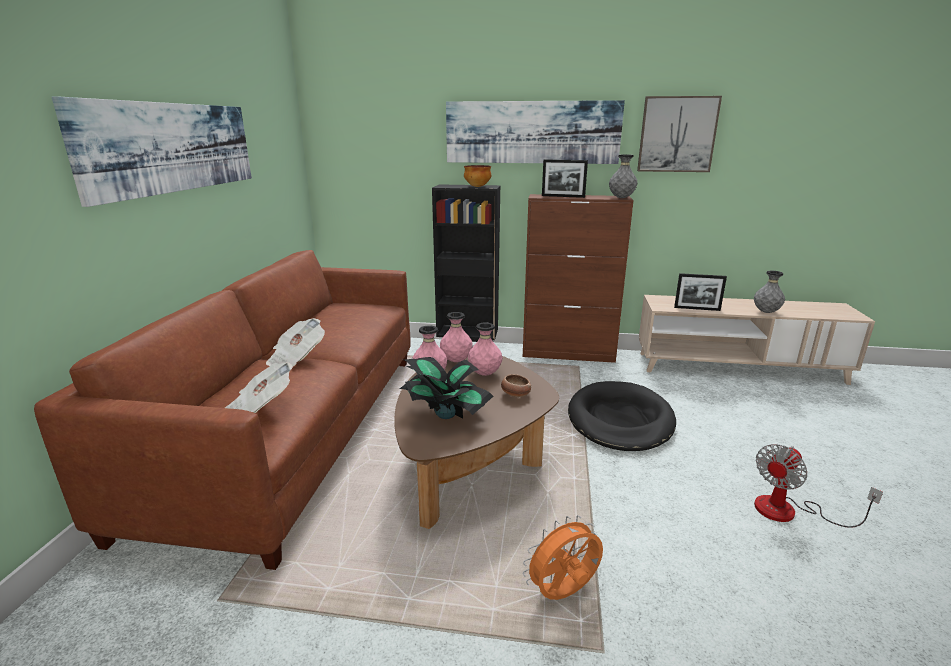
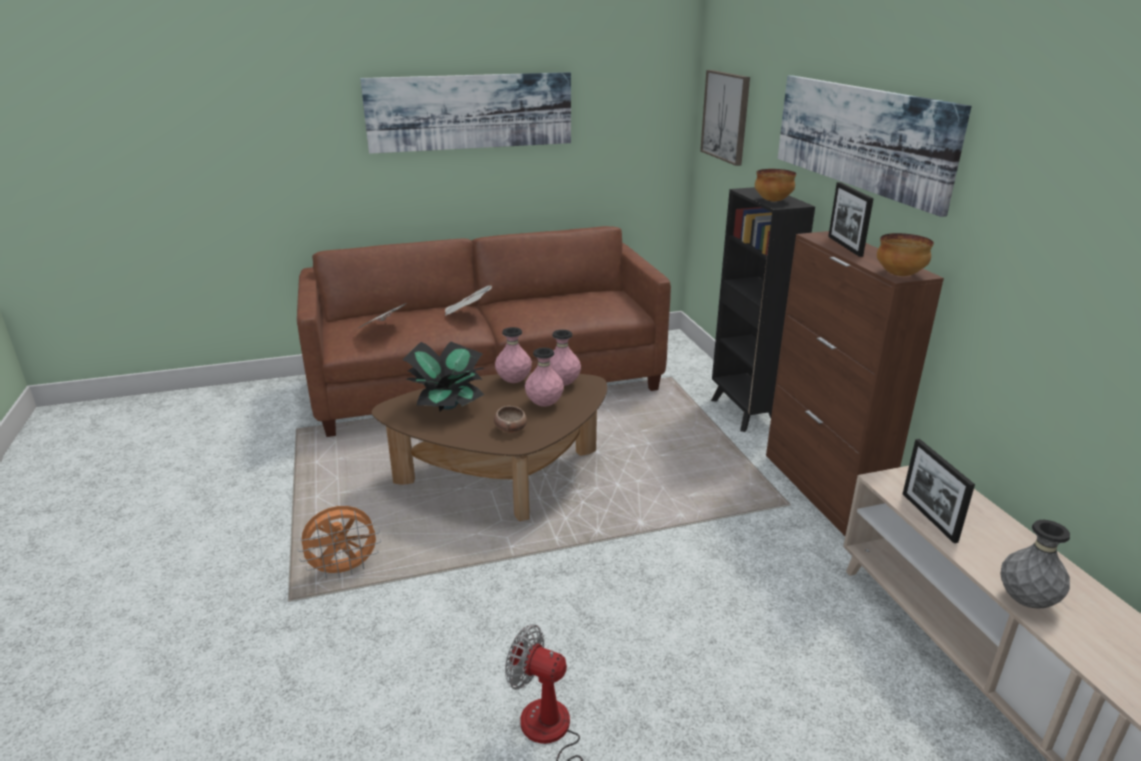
camera: 65 degrees right, 5 degrees up
orange fan [523,515,603,600] -> orange fan turned 120 degrees clockwise [297,506,381,579]
black dog bed [568,381,676,451] -> none
grey vase [609,154,638,198] -> bowl [877,233,934,276]
picture [637,96,722,172] -> picture moved to [700,70,750,166]

